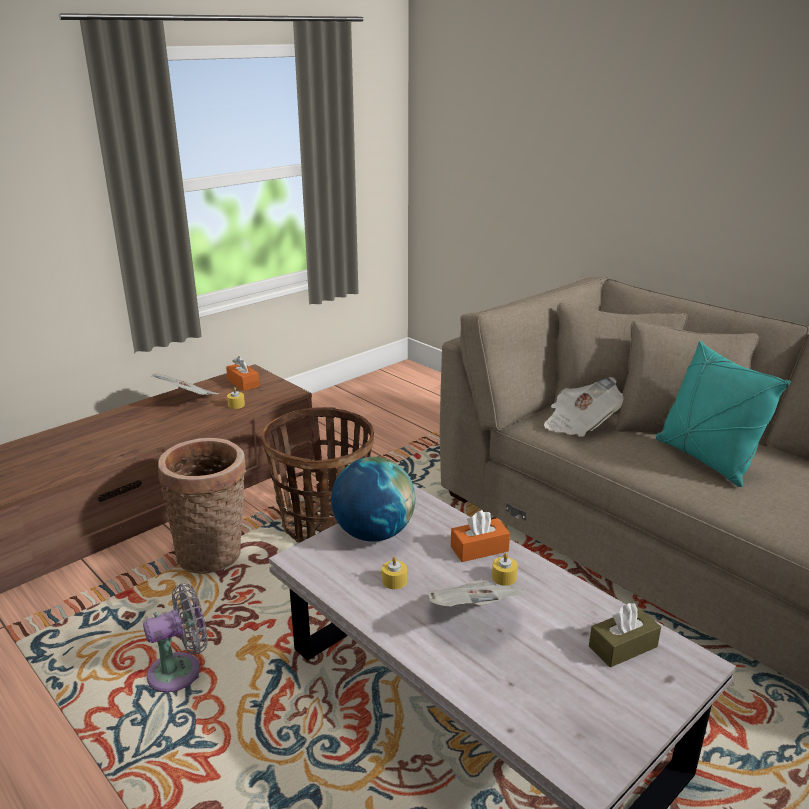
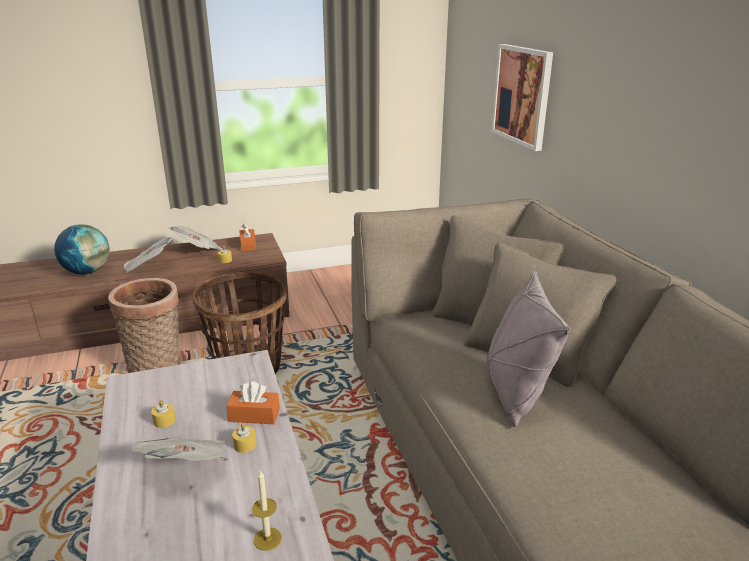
camera: 25 degrees right, 0 degrees up
grey fan [143,583,208,692] -> none
globe [331,457,415,542] -> globe moved to [54,224,110,274]
newspaper [544,377,624,437] -> newspaper moved to [124,236,171,273]
brown tissue box [589,603,661,667] -> candle [252,470,282,551]
turquoise pillow [656,341,791,487] -> purple pillow [487,271,571,427]
none -> picture [491,44,553,151]

